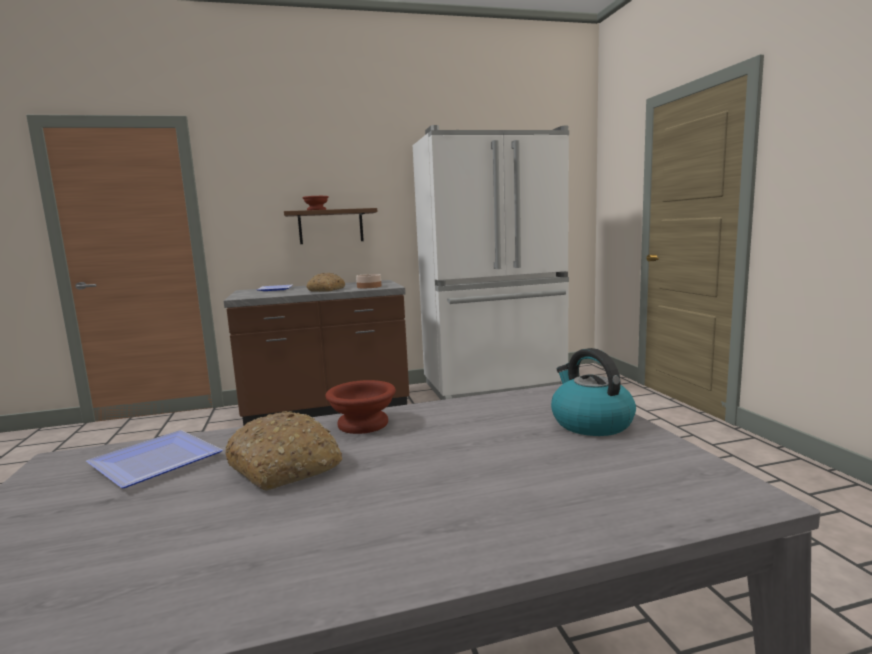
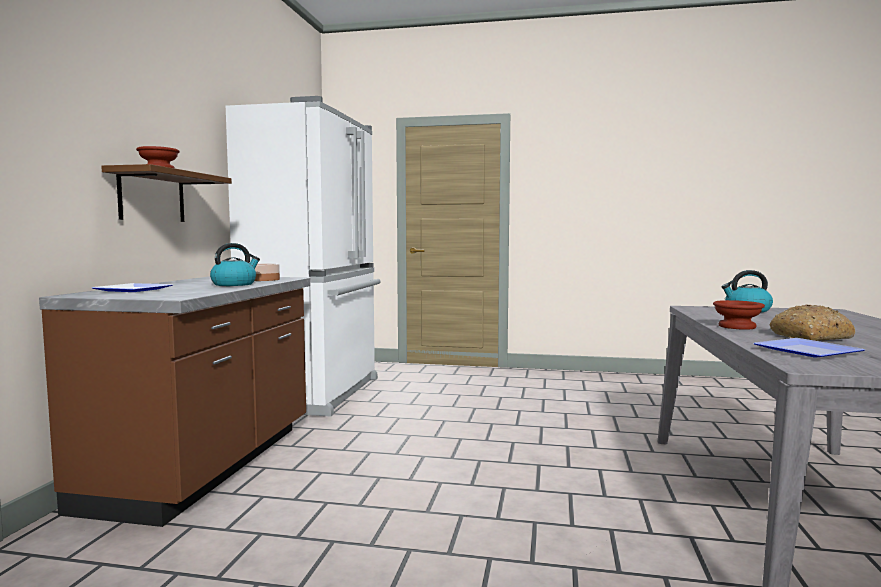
camera: 65 degrees left, 5 degrees down
bread [306,273,345,292] -> kettle [210,243,260,286]

